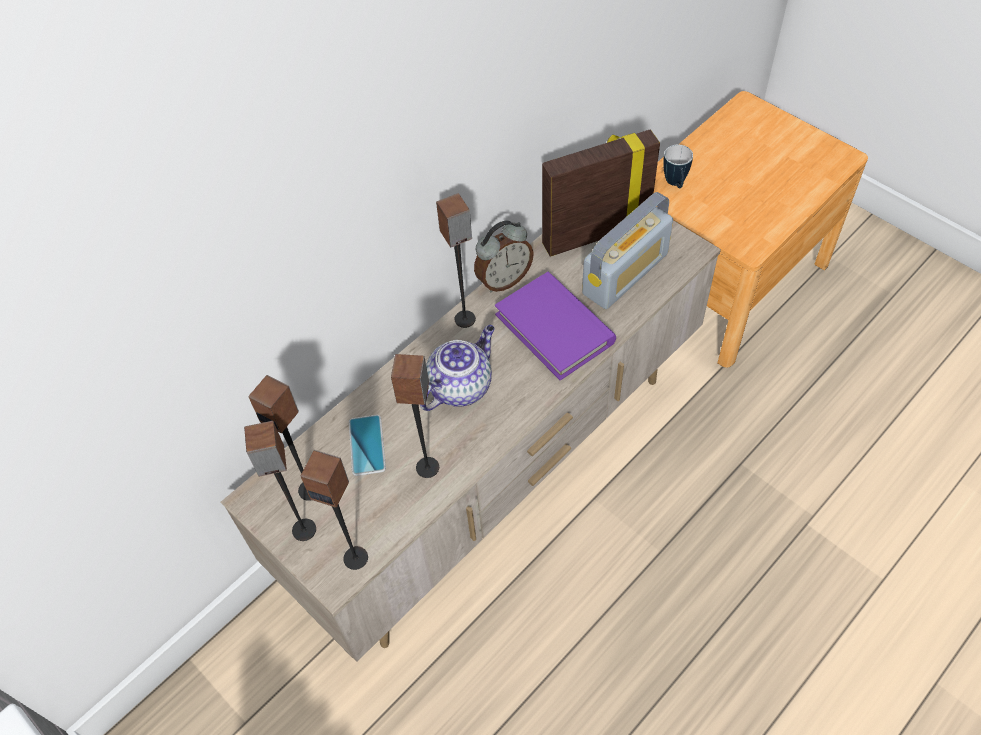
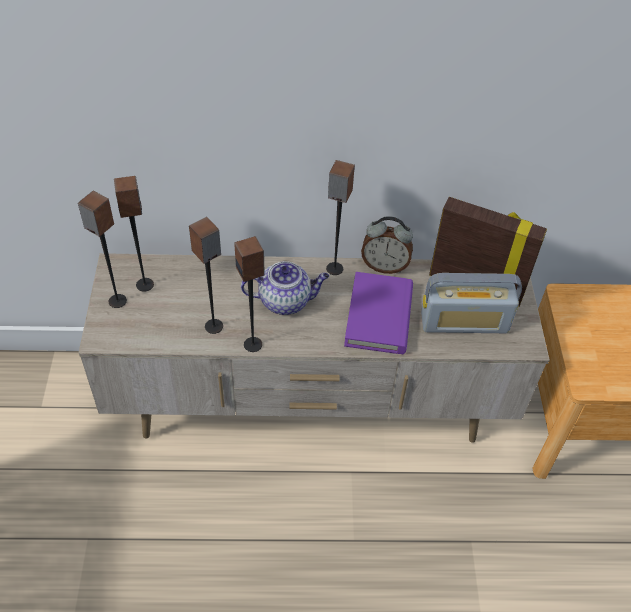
camera: 40 degrees right, 5 degrees down
speaker [301,450,368,570] -> speaker moved to [234,236,265,352]
phone [349,415,386,476] -> none
mug [663,145,693,188] -> none

